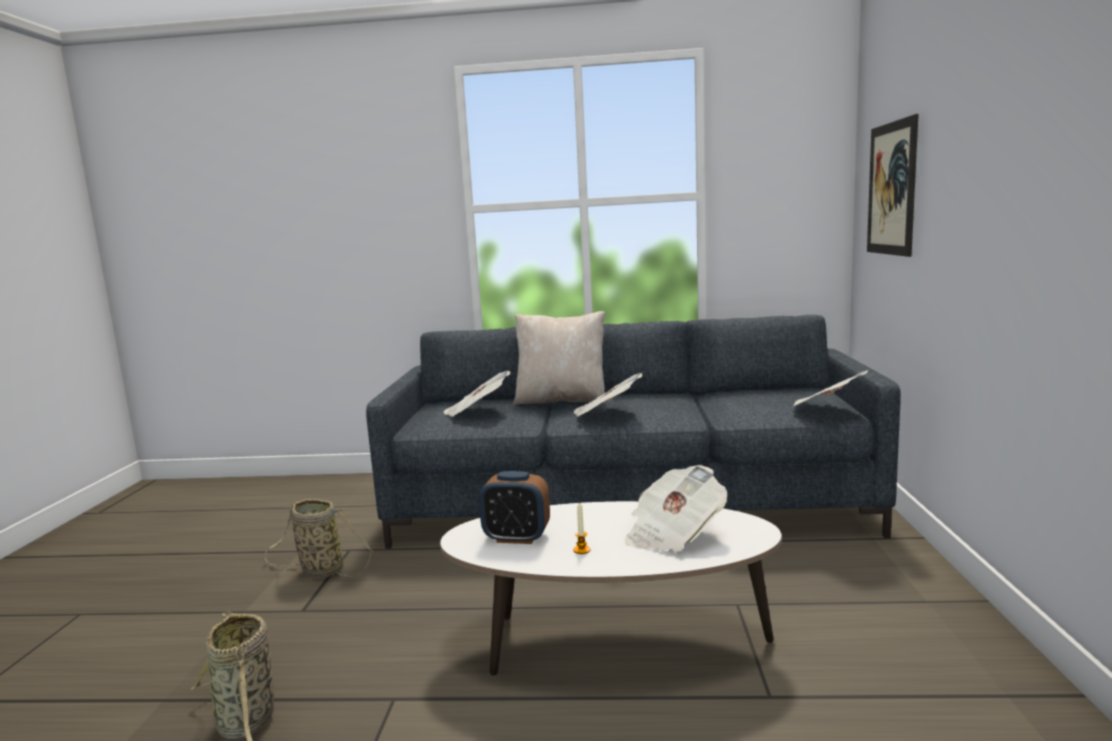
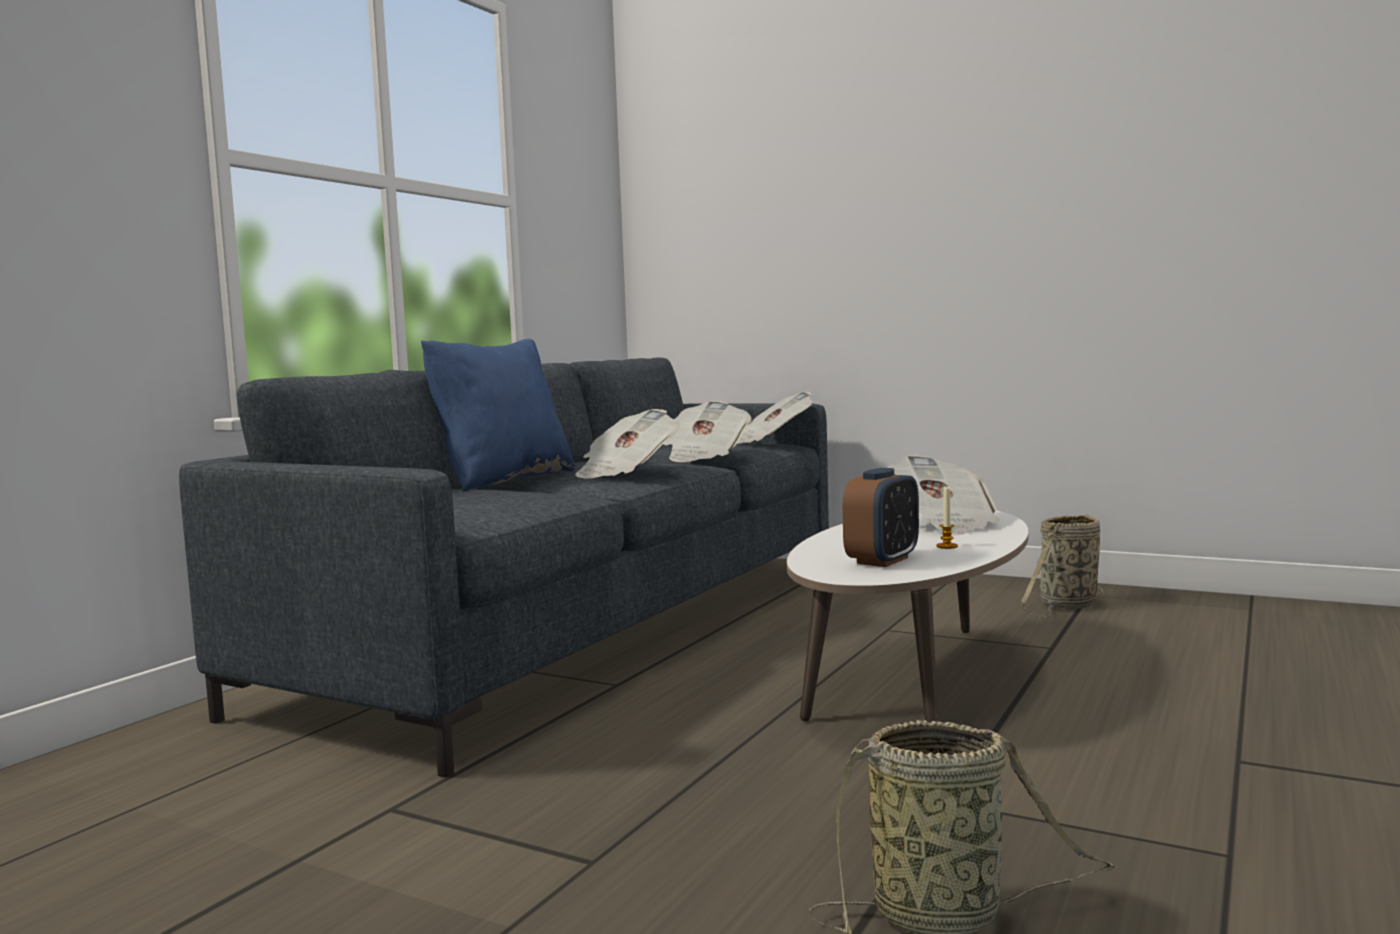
camera: 65 degrees left, 5 degrees down
basket [264,499,373,578] -> basket moved to [1020,514,1103,618]
newspaper [443,371,510,417] -> newspaper moved to [664,401,752,462]
beige pillow [513,311,606,405] -> blue pillow [421,339,575,491]
picture [867,114,919,257] -> none

